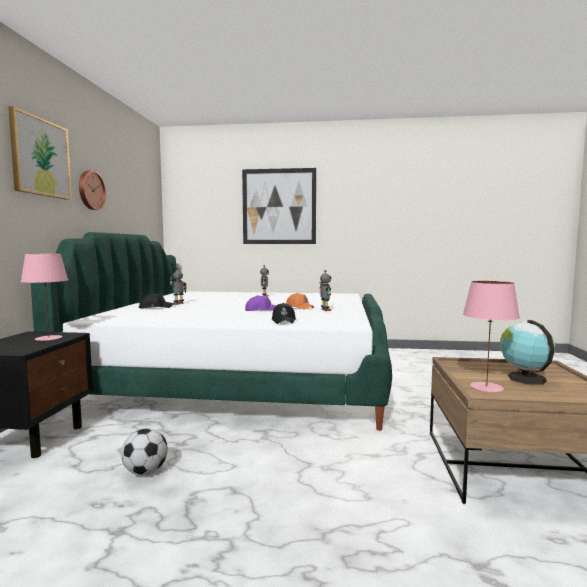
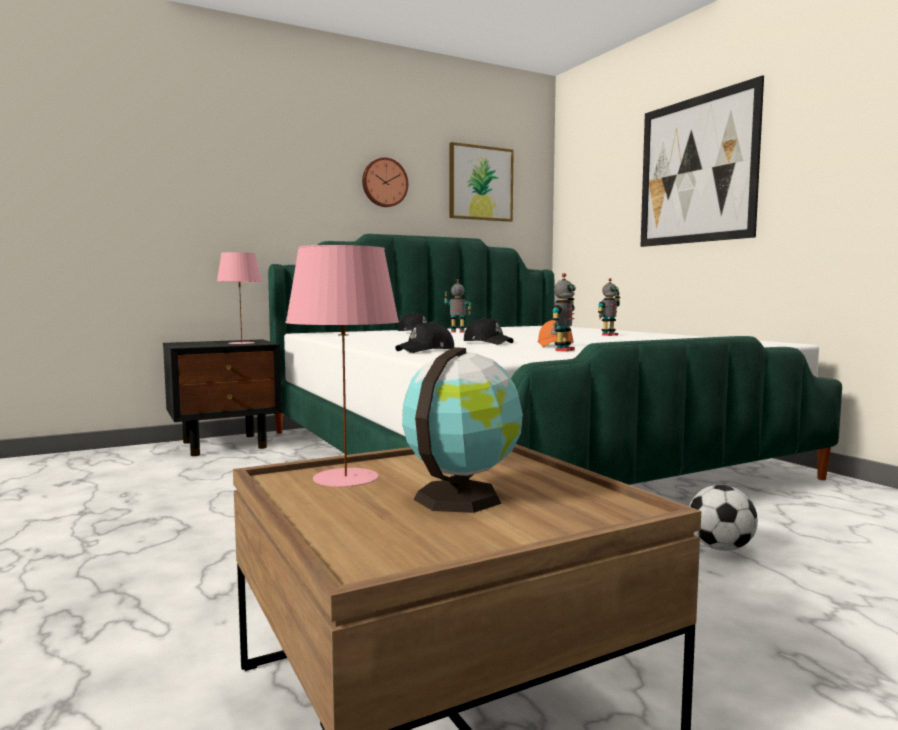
camera: 55 degrees right, 0 degrees up
picture [8,106,72,200] -> picture moved to [449,142,514,222]
football [121,428,168,475] -> football moved to [689,485,758,551]
purple cap [245,295,276,311] -> black cap [464,318,514,345]

